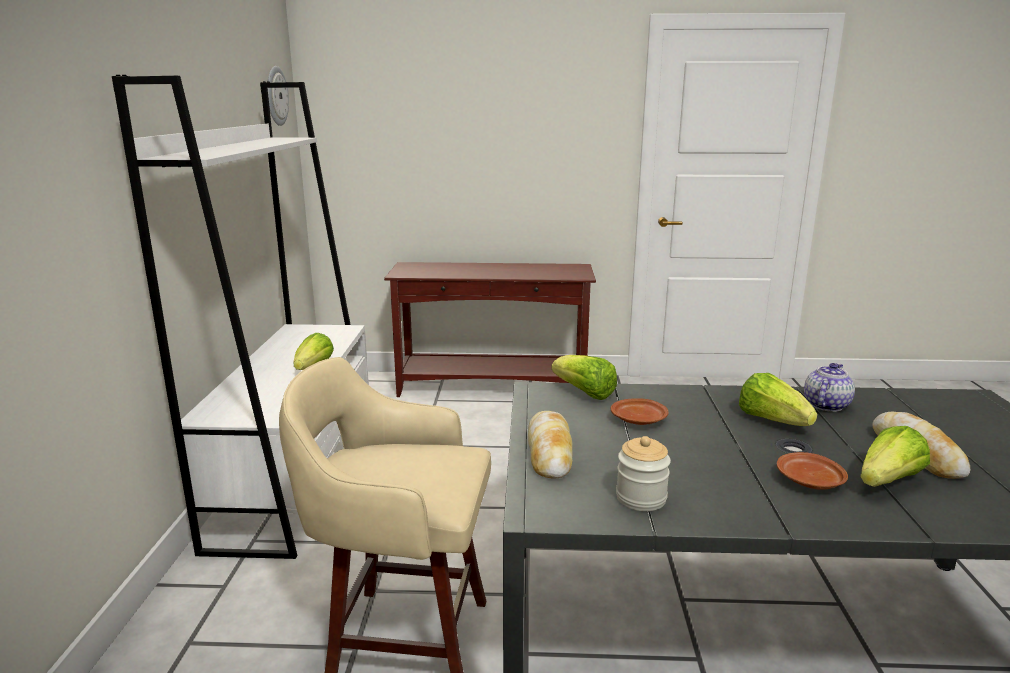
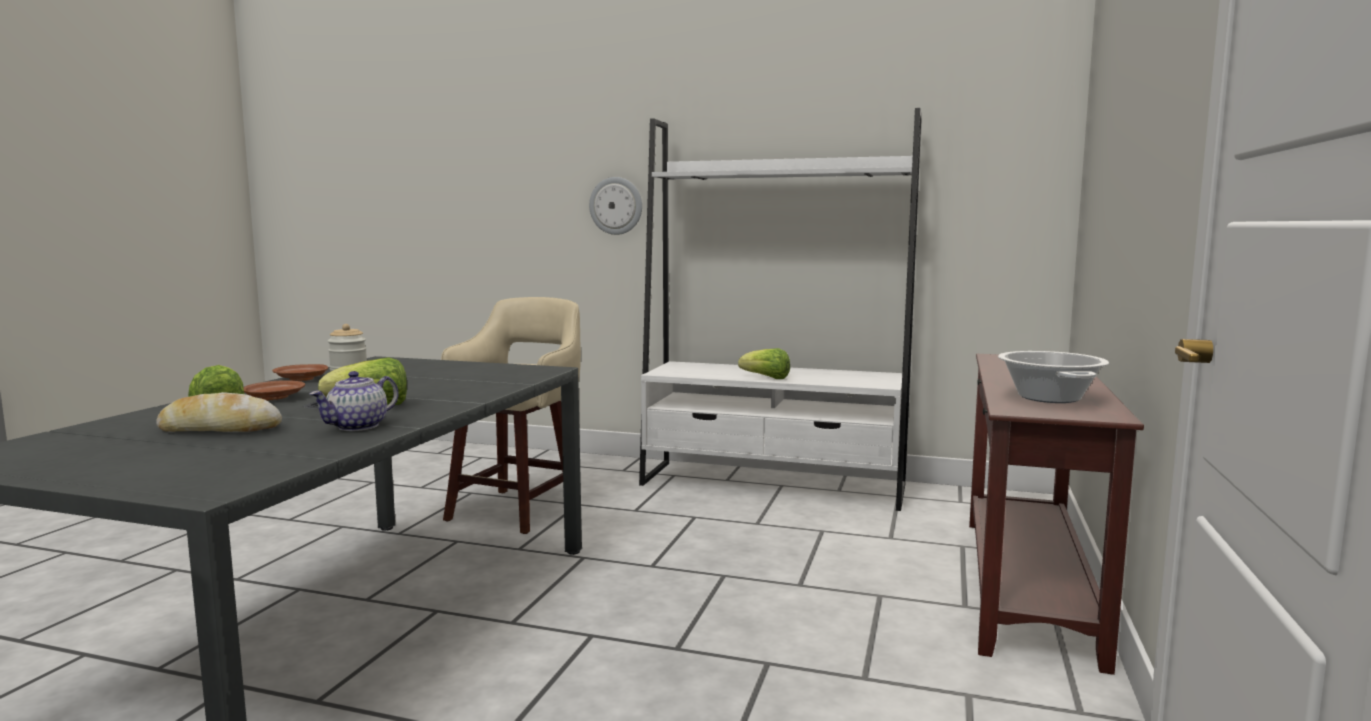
camera: 105 degrees right, 10 degrees down
wall clock [268,66,289,126] -> wall clock moved to [589,177,642,235]
bread [528,411,572,478] -> none
lettuce [551,355,617,400] -> none
brown plate [611,398,668,425] -> brown plate moved to [272,364,328,381]
teapot [804,363,855,412] -> teapot turned 75 degrees clockwise [309,371,399,431]
none -> cooking pot [998,351,1109,403]

